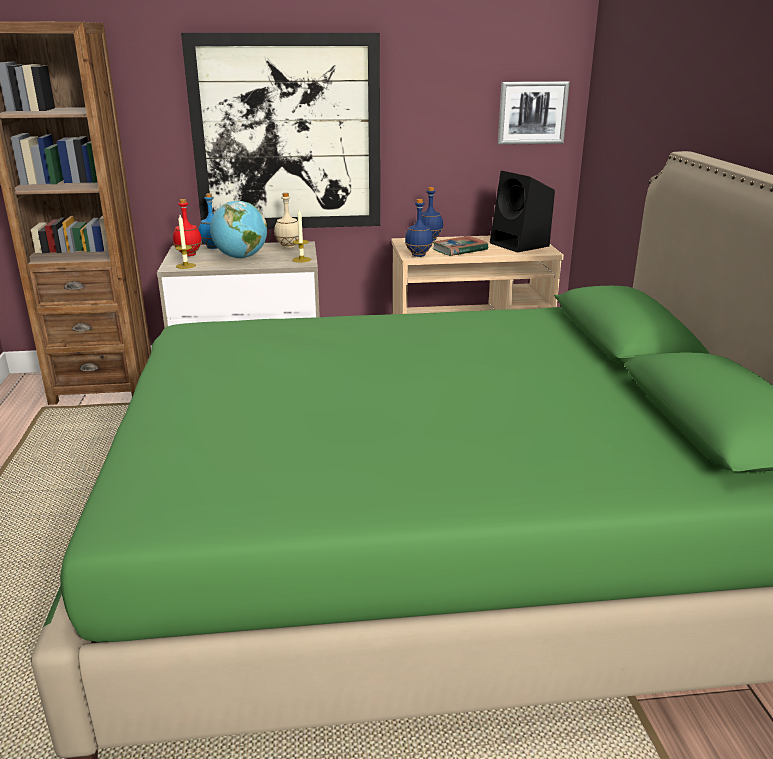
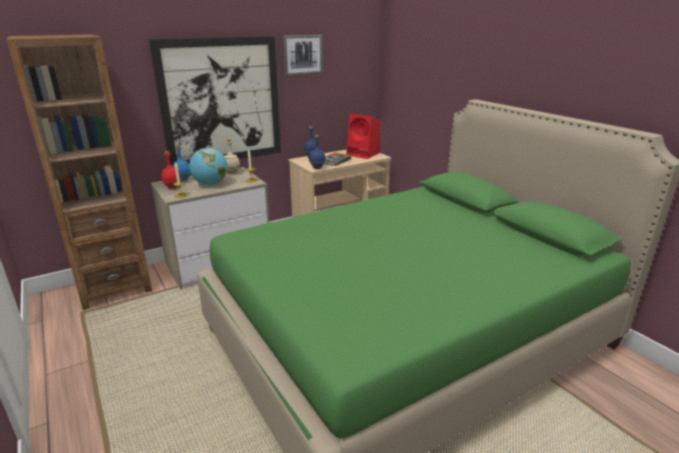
camera: 25 degrees left, 0 degrees up
black speaker [490,171,555,253] -> red speaker [346,113,380,159]
picture [498,81,570,145] -> picture moved to [283,35,323,76]

